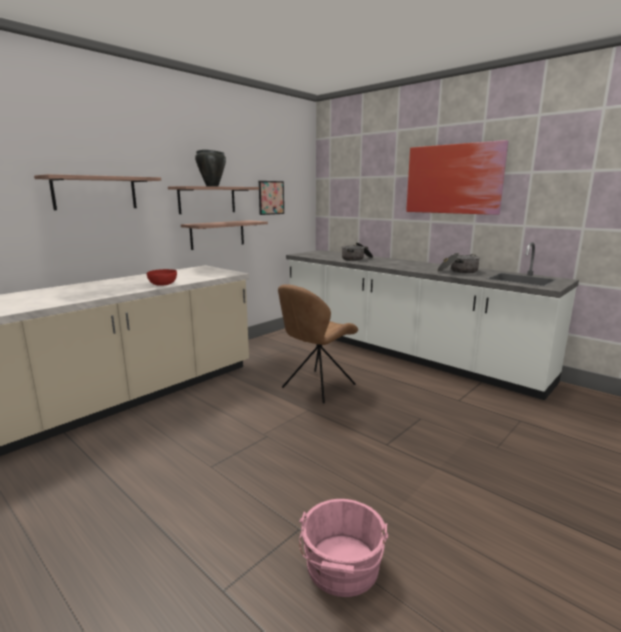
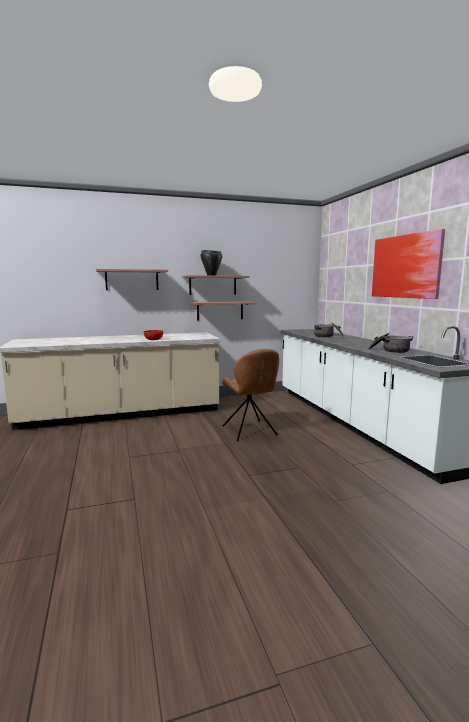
camera: 30 degrees right, 5 degrees down
picture [259,181,284,215] -> none
brown chair [278,284,358,403] -> brown chair turned 90 degrees counterclockwise [222,349,279,441]
pink bucket [299,499,388,597] -> none

